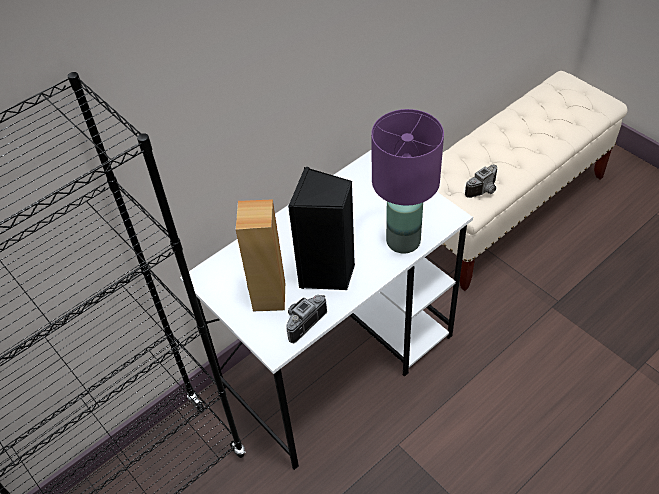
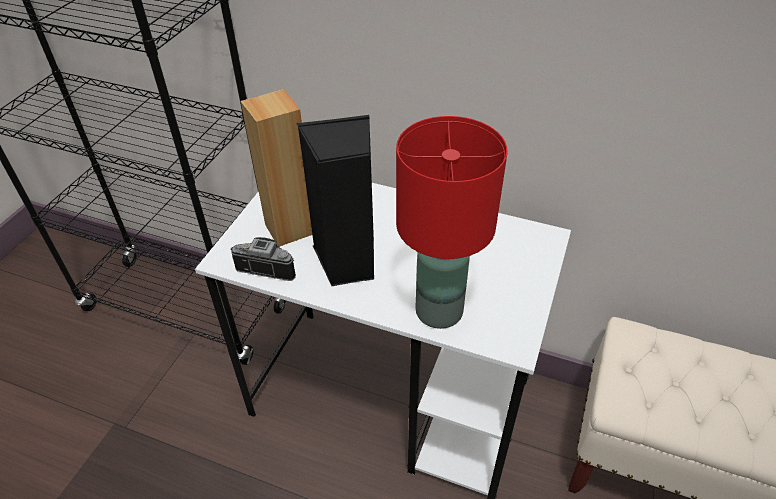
camera: 60 degrees right, 5 degrees down
purple table lamp [371,109,444,253] -> red table lamp [396,116,508,329]
camera [465,165,497,198] -> none

